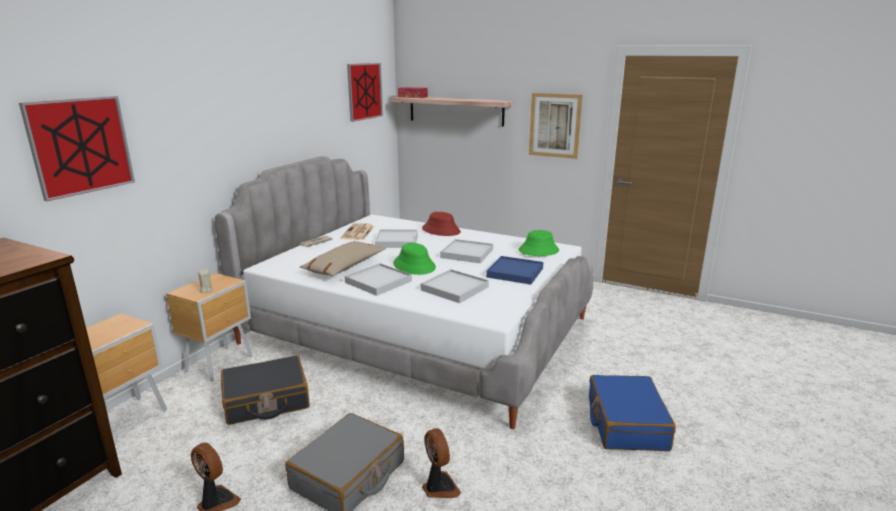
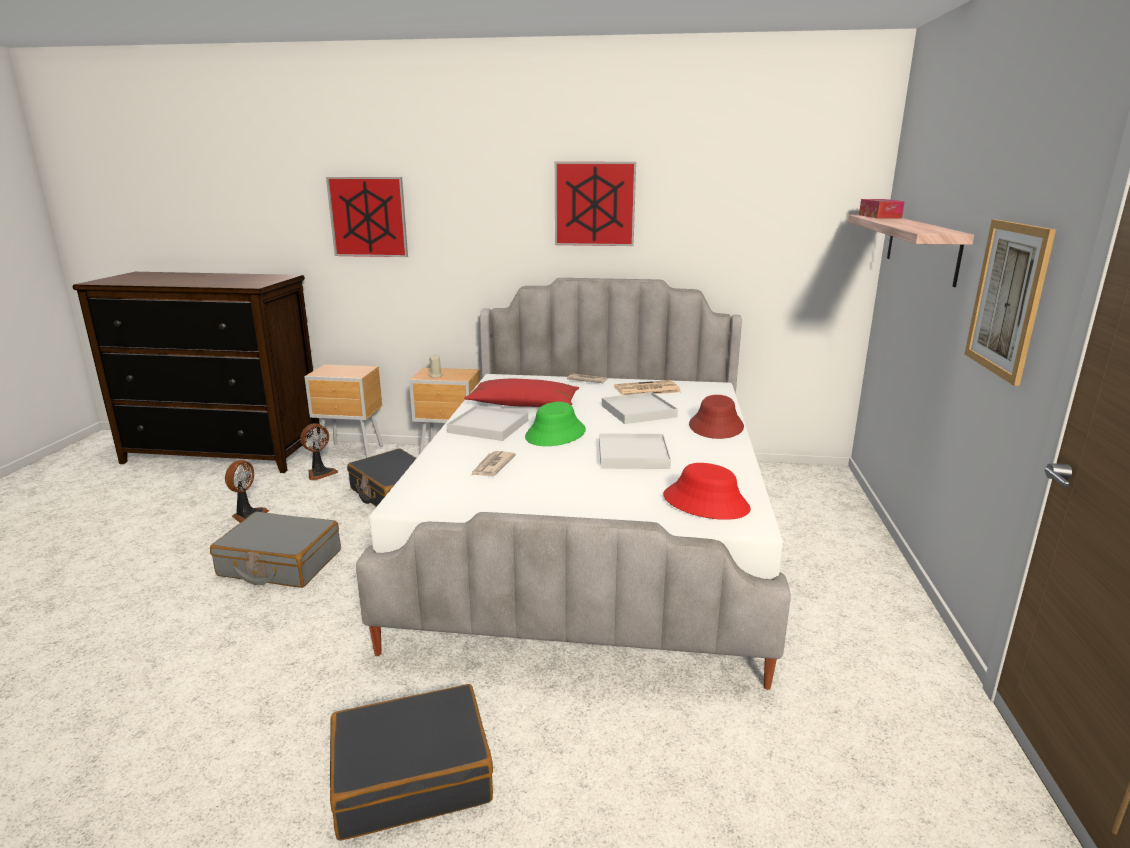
camera: 70 degrees right, 0 degrees up
beige pillow [300,241,386,276] -> red pillow [464,379,579,407]
picture [347,63,383,122] -> picture moved to [555,162,636,246]
white tray [421,269,489,303] -> newspaper [471,451,516,476]
fan [422,428,461,498] -> fan moved to [300,423,338,481]
blue tray [486,256,543,284] -> none
green hat [518,230,559,256] -> red hat [663,463,751,520]
blue suitcase [589,375,676,451] -> black suitcase [330,684,493,841]

